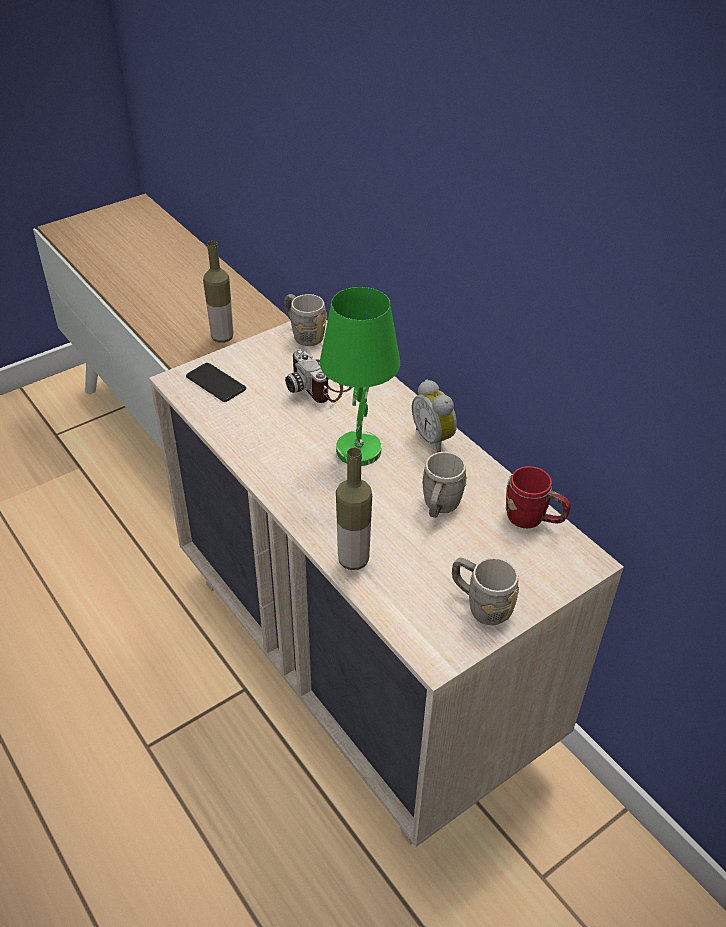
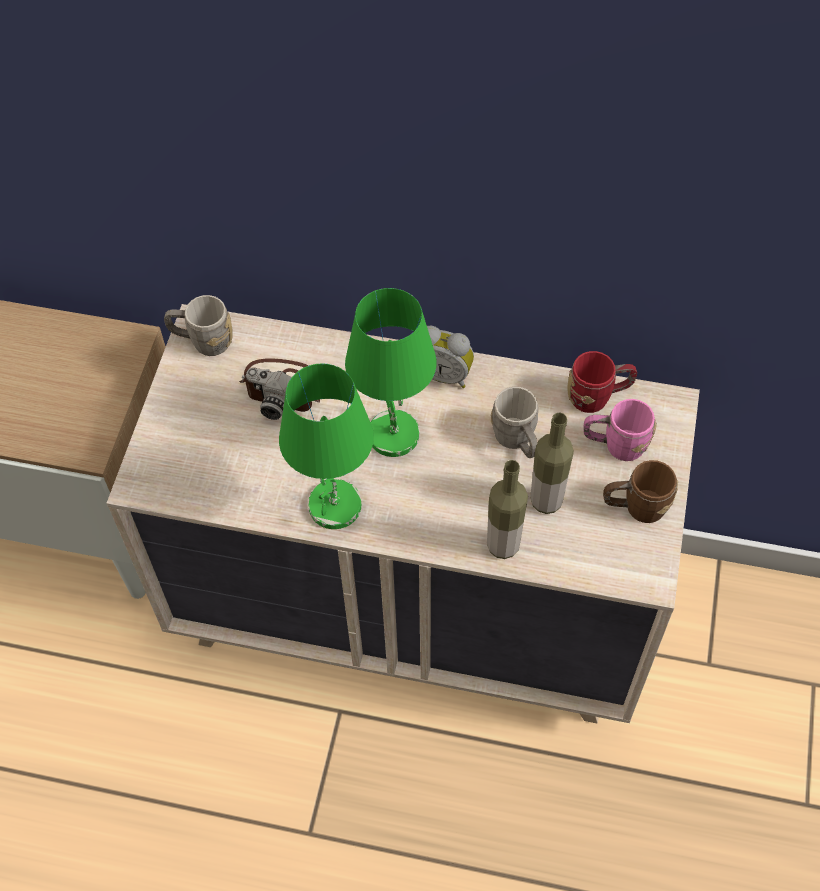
camera: 40 degrees left, 15 degrees up
phone [186,363,246,402] -> none
bottle [203,241,233,343] -> bottle moved to [530,412,574,514]
grey mug [452,558,519,625] -> brown mug [603,460,678,523]
none -> green table lamp [279,363,374,529]
none -> pink mug [583,399,657,461]

